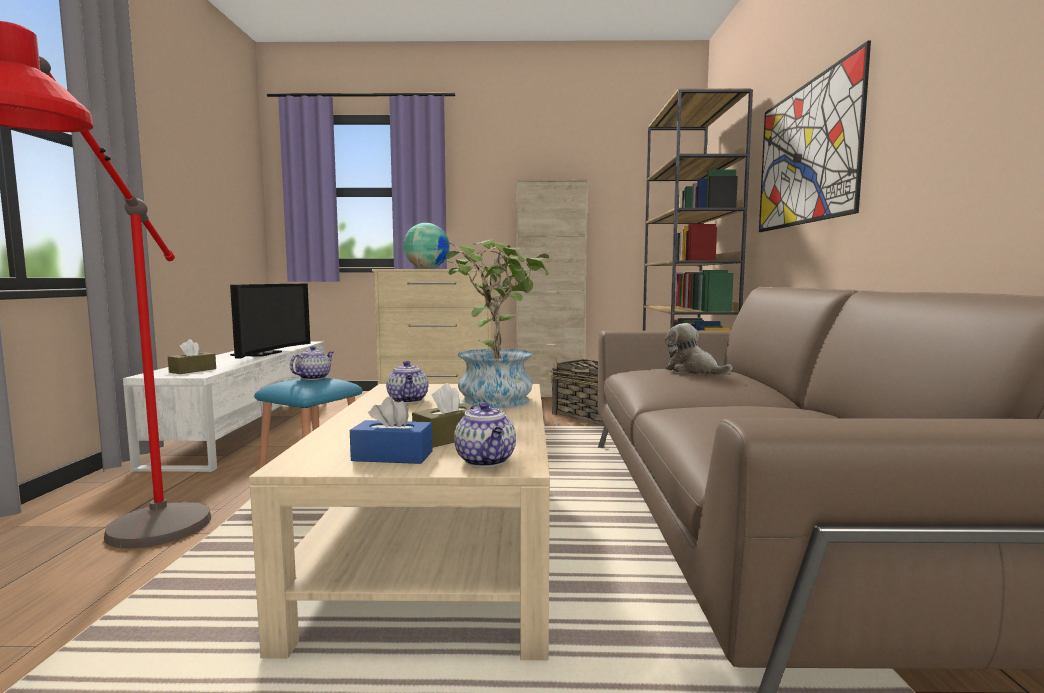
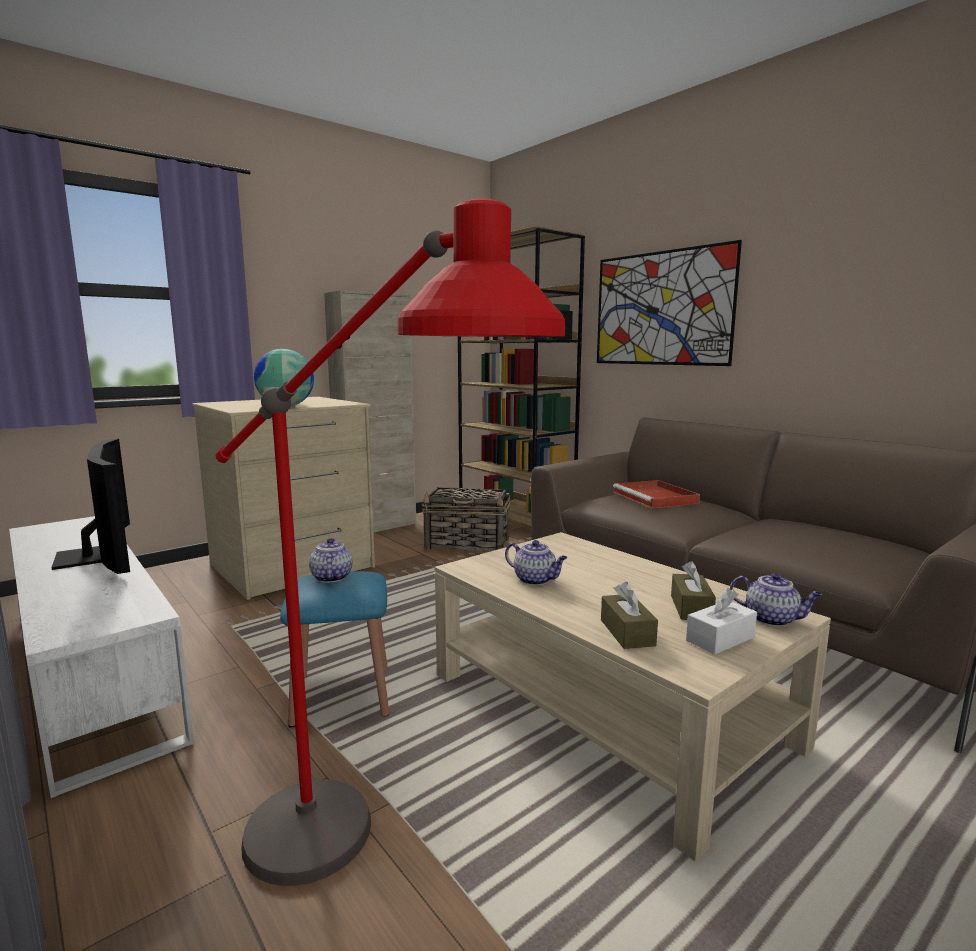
camera: 40 degrees left, 5 degrees up
brown tissue box [168,339,216,374] -> brown tissue box moved to [601,582,658,649]
blue tissue box [350,396,432,464] -> white tissue box [686,588,757,654]
potted plant [443,240,549,408] -> none
plush toy [665,323,732,375] -> red tray [613,480,700,508]

